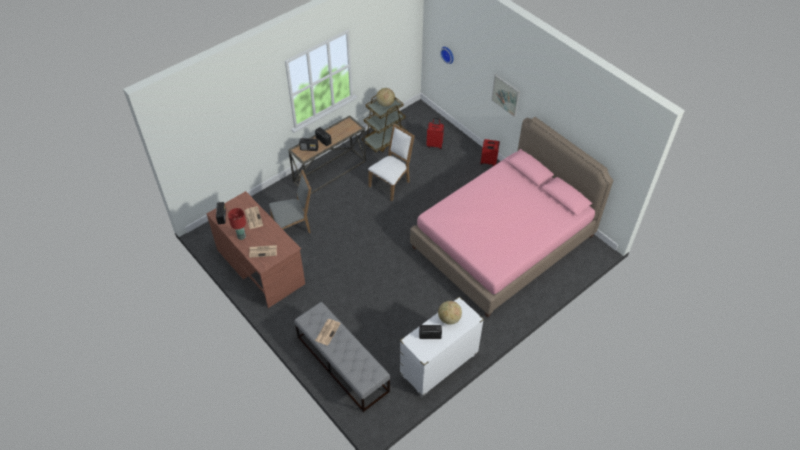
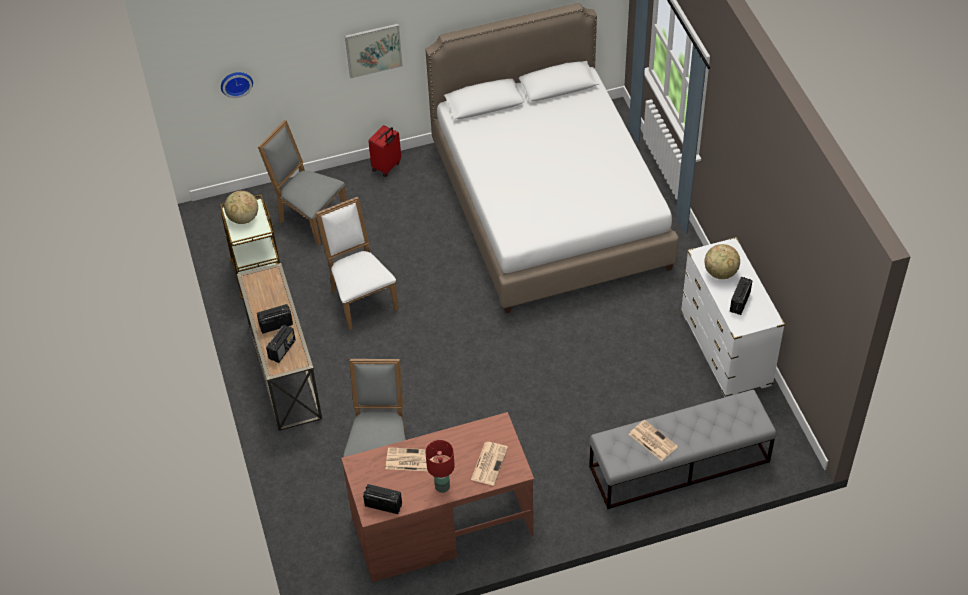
camera: 65 degrees left, 0 degrees up
pink bed [410,117,613,317] -> white bed [425,3,679,313]
red suitcase [426,118,444,149] -> grey chair [258,120,347,246]

